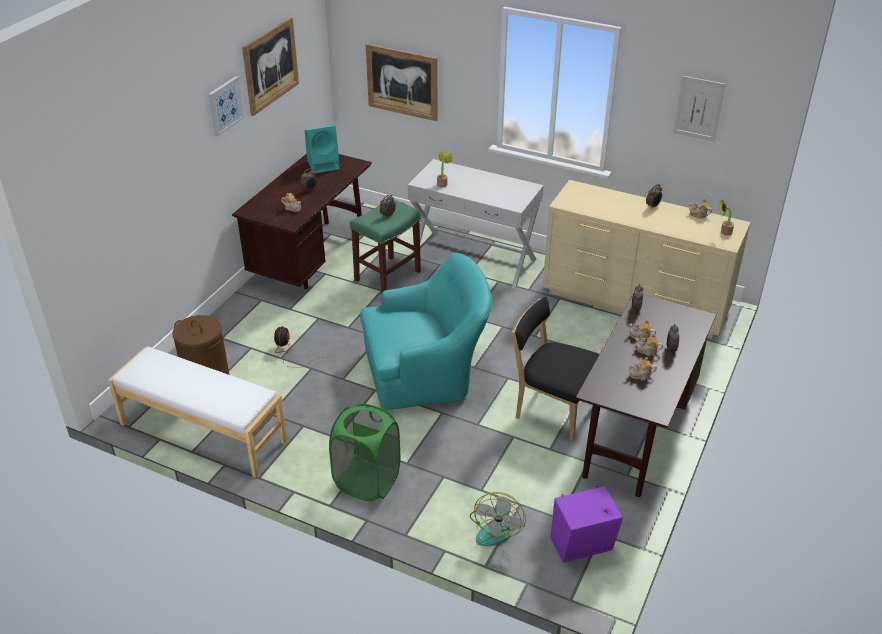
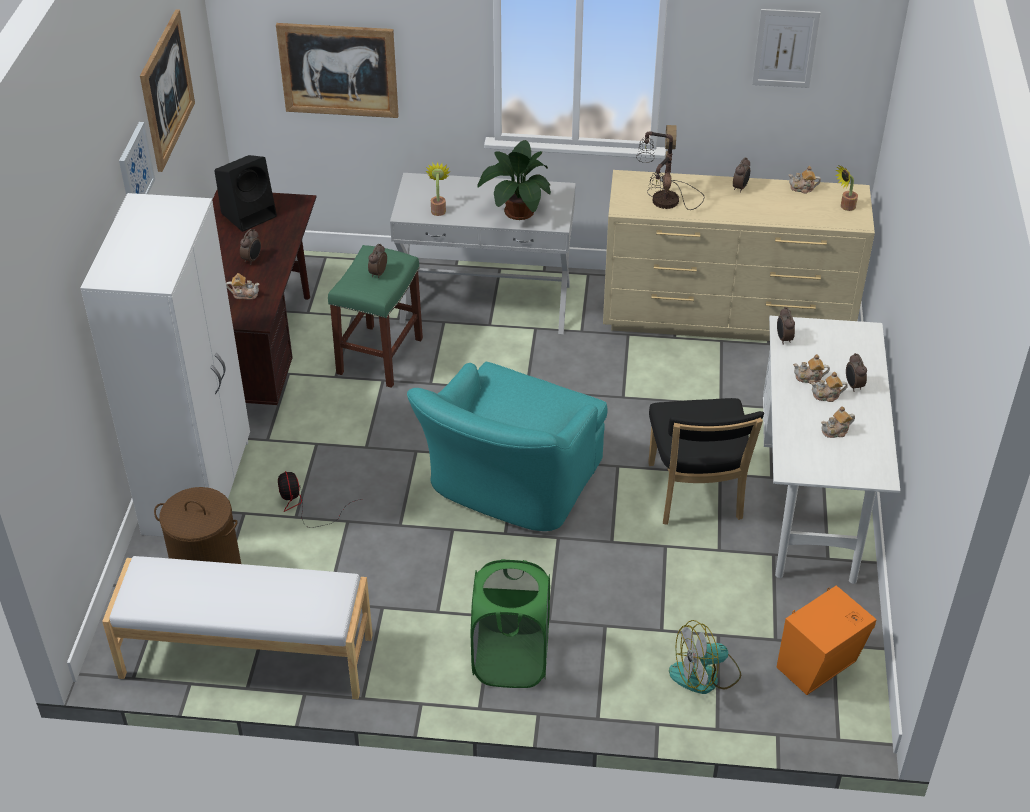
camera: 20 degrees left, 5 degrees up
turquoise speaker [305,126,340,173] -> black speaker [214,155,277,232]
turquoise armchair [360,253,492,410] -> turquoise armchair turned 150 degrees clockwise [407,362,607,531]
fan [470,492,526,546] -> fan turned 75 degrees clockwise [669,620,741,694]
black chair [512,297,599,441] -> black chair turned 105 degrees counterclockwise [648,398,764,525]
purple speaker [550,486,623,563] -> orange speaker [777,585,876,695]
brown desk [575,294,716,497] -> white desk [763,316,900,584]
none -> white wardrobe [81,193,250,537]
none -> potted plant [477,140,551,220]
none -> table lamp [636,125,704,210]

